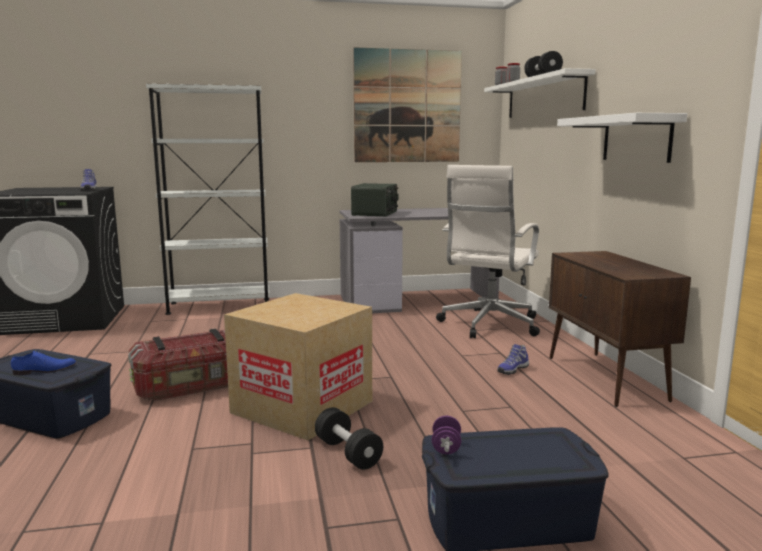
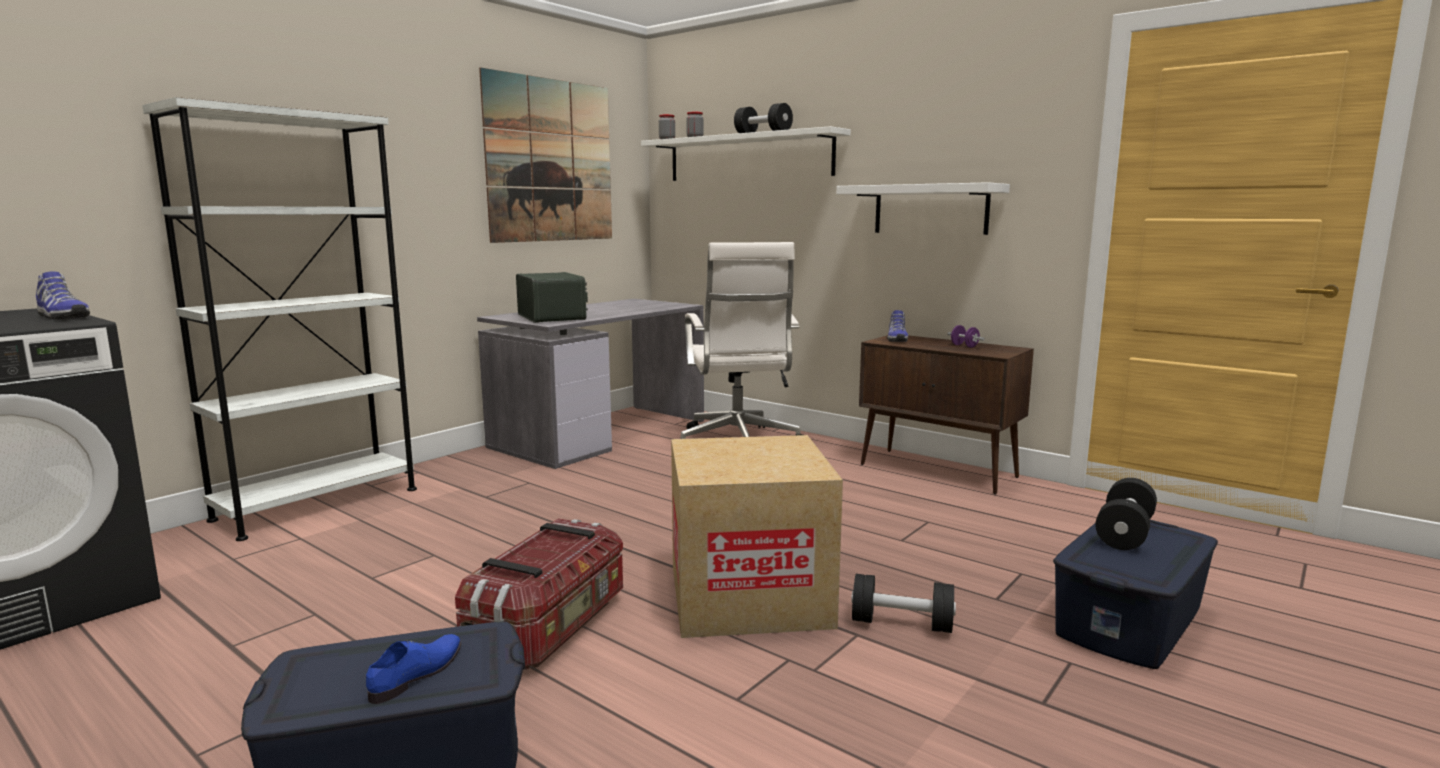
camera: 40 degrees left, 0 degrees up
purple dumbbell [432,416,461,454] -> purple dumbbell moved to [947,325,985,348]
shoe [497,344,529,375] -> shoe moved to [887,310,908,342]
none -> black dumbbell [1095,478,1157,550]

